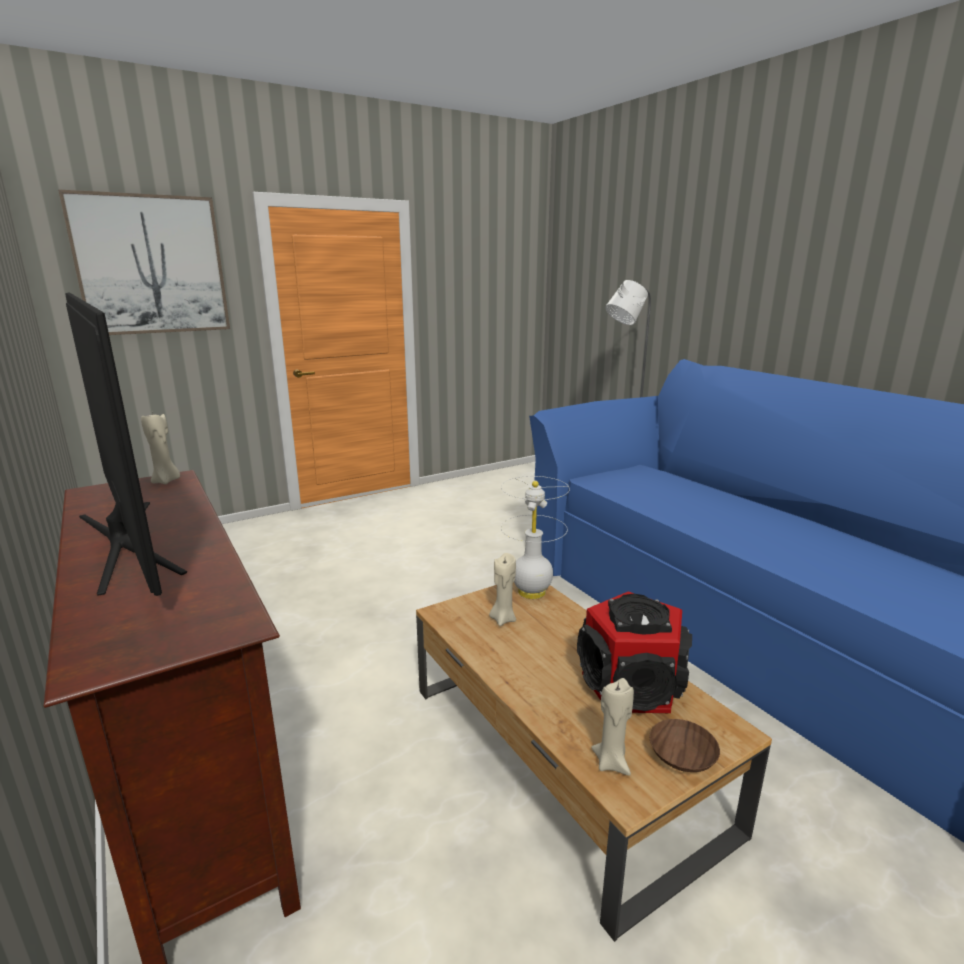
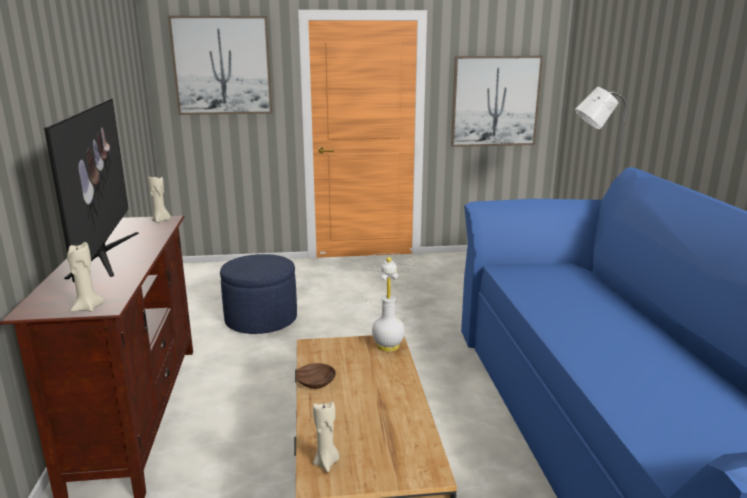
camera: 25 degrees right, 0 degrees up
beige candle [489,553,516,626] -> beige candle moved to [67,242,105,312]
speaker [577,591,692,713] -> none
brown bowl [649,719,720,772] -> brown bowl moved to [296,363,336,389]
none -> blue ottoman [220,254,297,334]
none -> picture [451,56,543,147]

